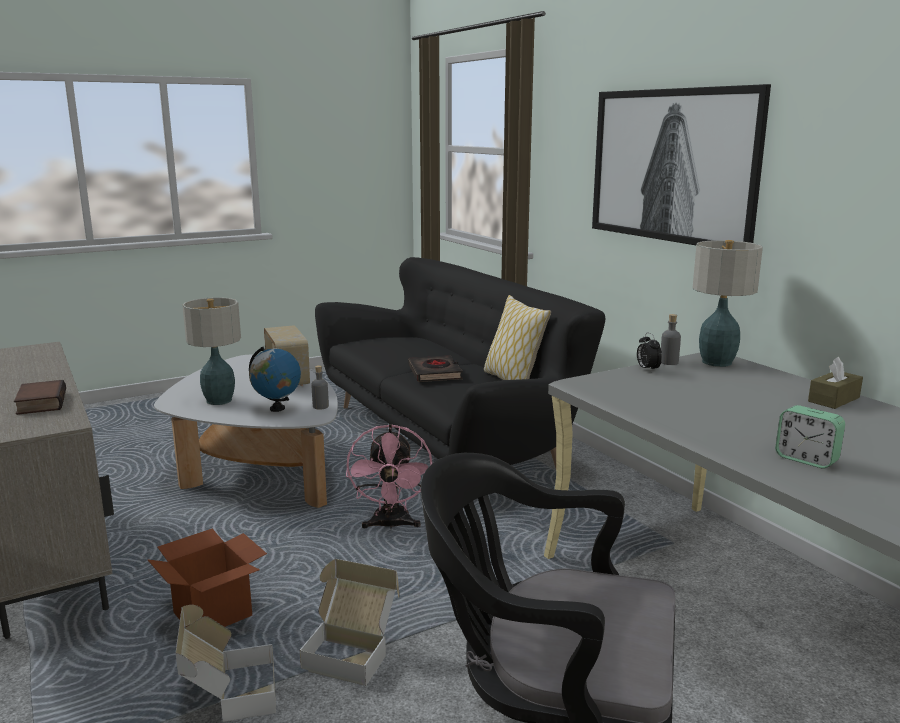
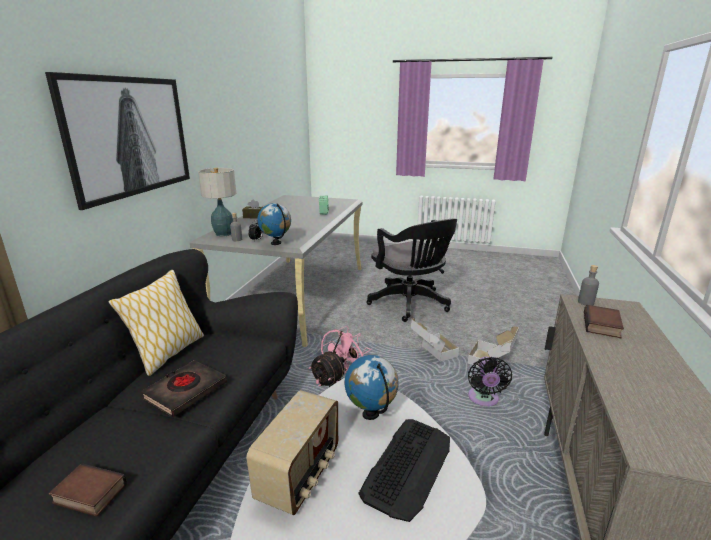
camera: 135 degrees left, 5 degrees up
cardboard box [148,528,267,627] -> black fan [468,357,512,406]
table lamp [182,297,241,405] -> keyboard [359,419,450,522]
grey bottle [311,365,329,410] -> grey bottle moved to [578,265,599,306]
none -> book [49,463,127,517]
none -> globe [257,203,291,245]

